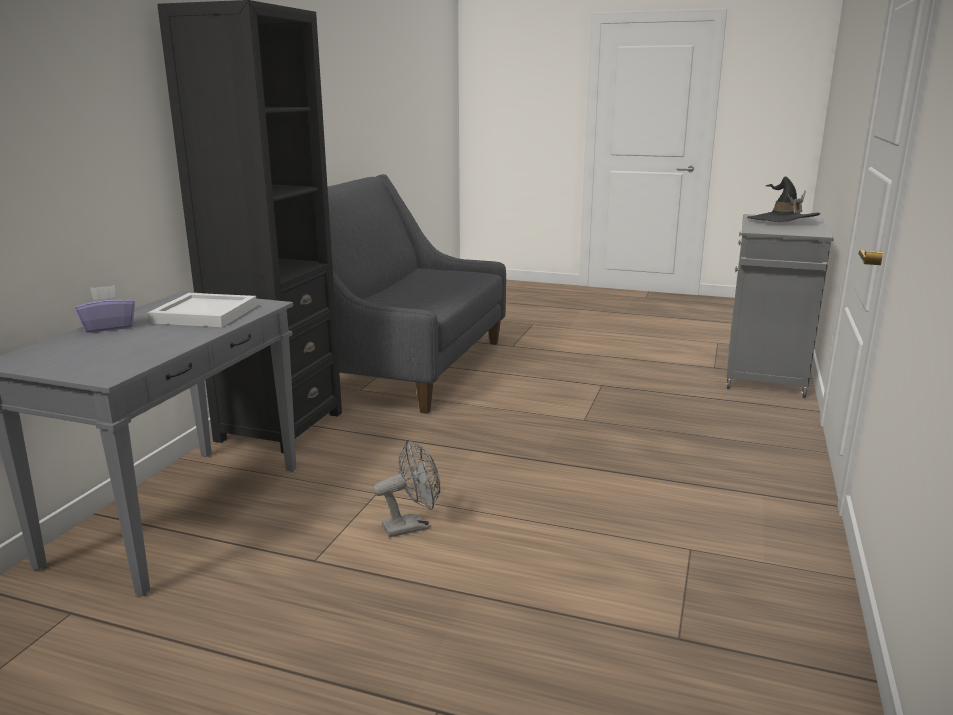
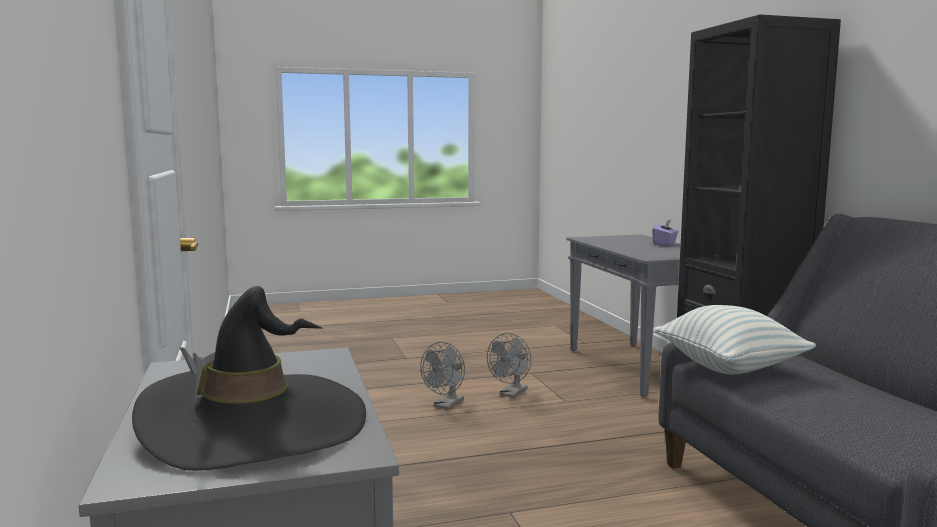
camera: 145 degrees right, 10 degrees down
white tray [148,293,257,327] -> none
none -> grey fan [420,342,465,410]
none -> pillow [653,305,816,375]

